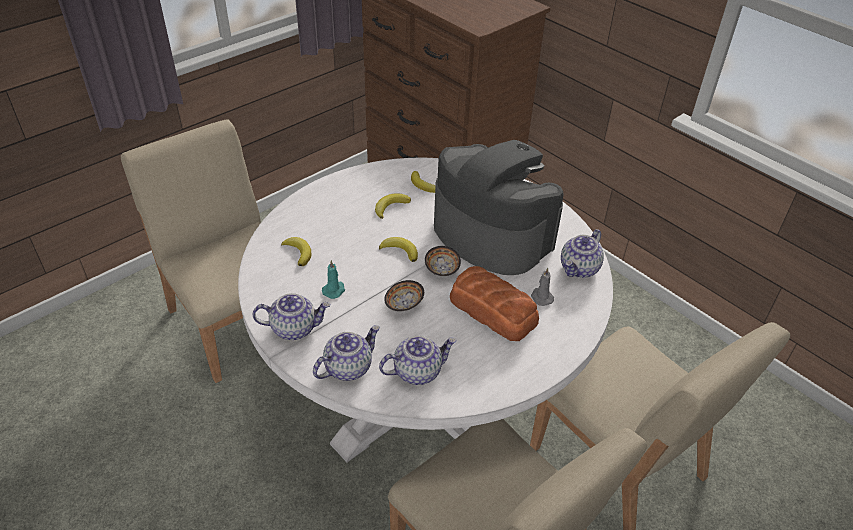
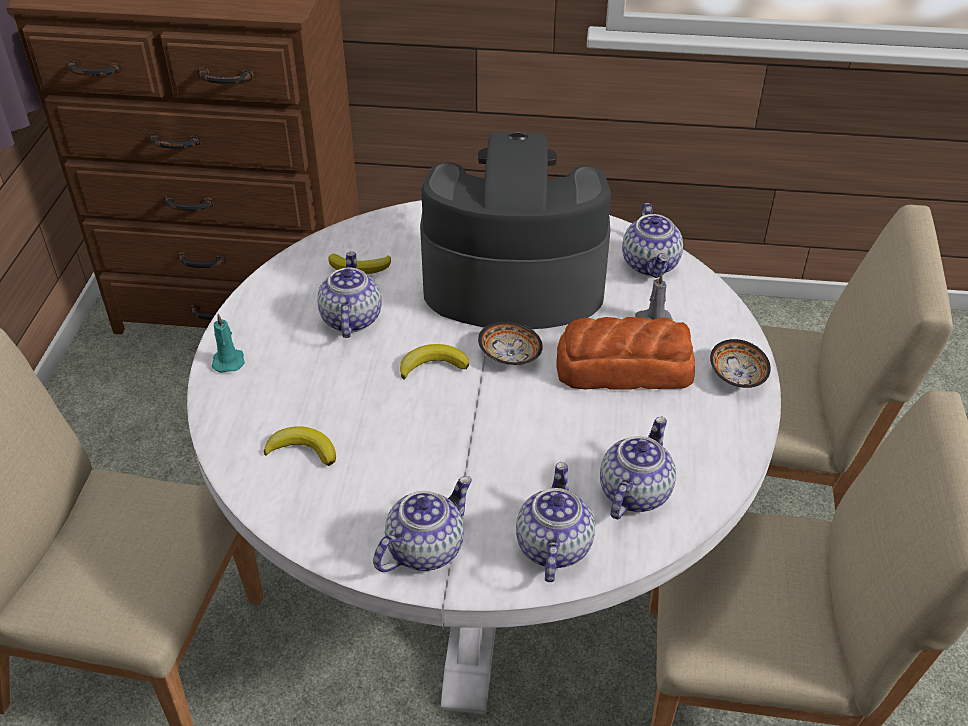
camera: 40 degrees left, 0 degrees up
turquoise candle [322,260,345,299] -> turquoise candle moved to [212,313,245,373]
banana [375,193,411,219] -> teapot [317,251,382,338]
bowl [384,280,424,311] -> bowl moved to [710,339,771,388]

